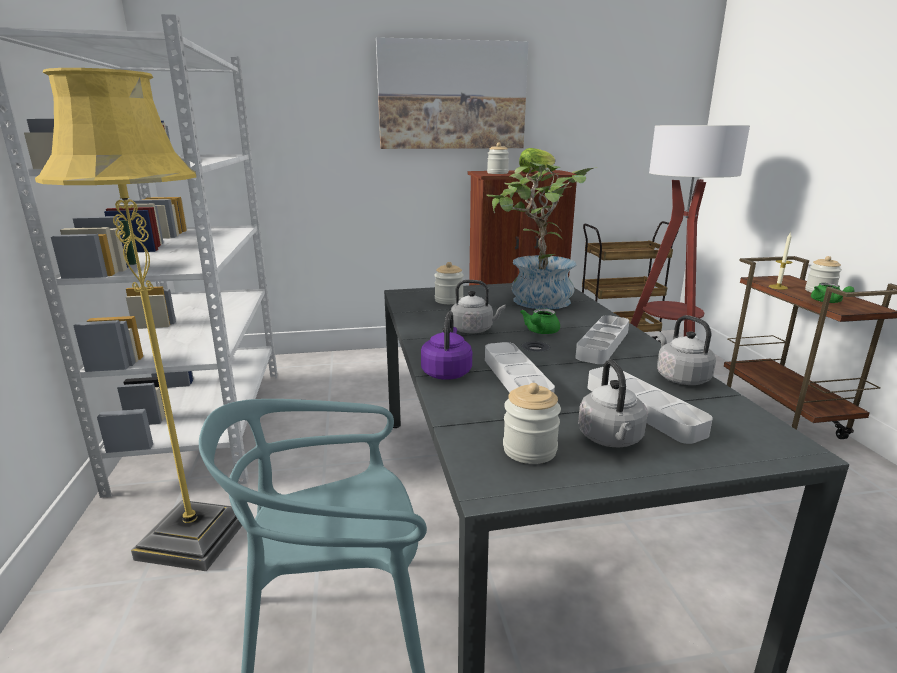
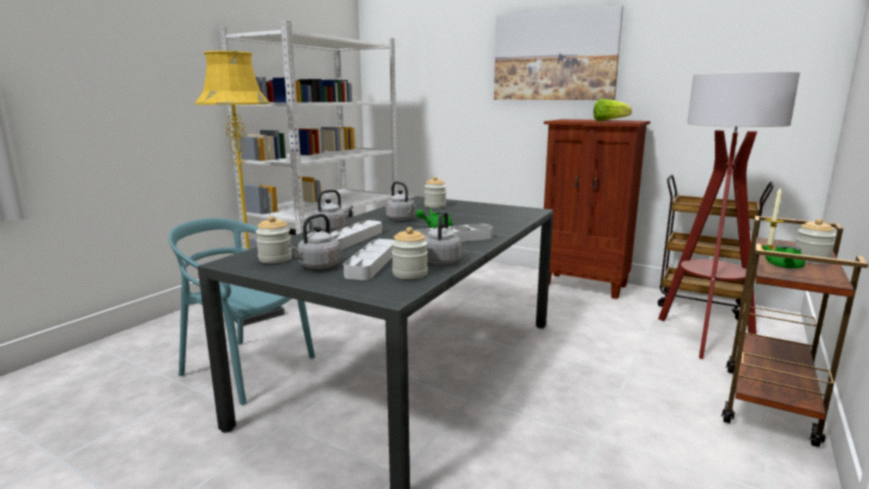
camera: 40 degrees right, 5 degrees down
purple kettle [421,311,472,380] -> grey kettle [312,190,353,232]
jar [487,143,509,174] -> jar moved to [392,227,428,279]
potted plant [487,162,598,309] -> none

